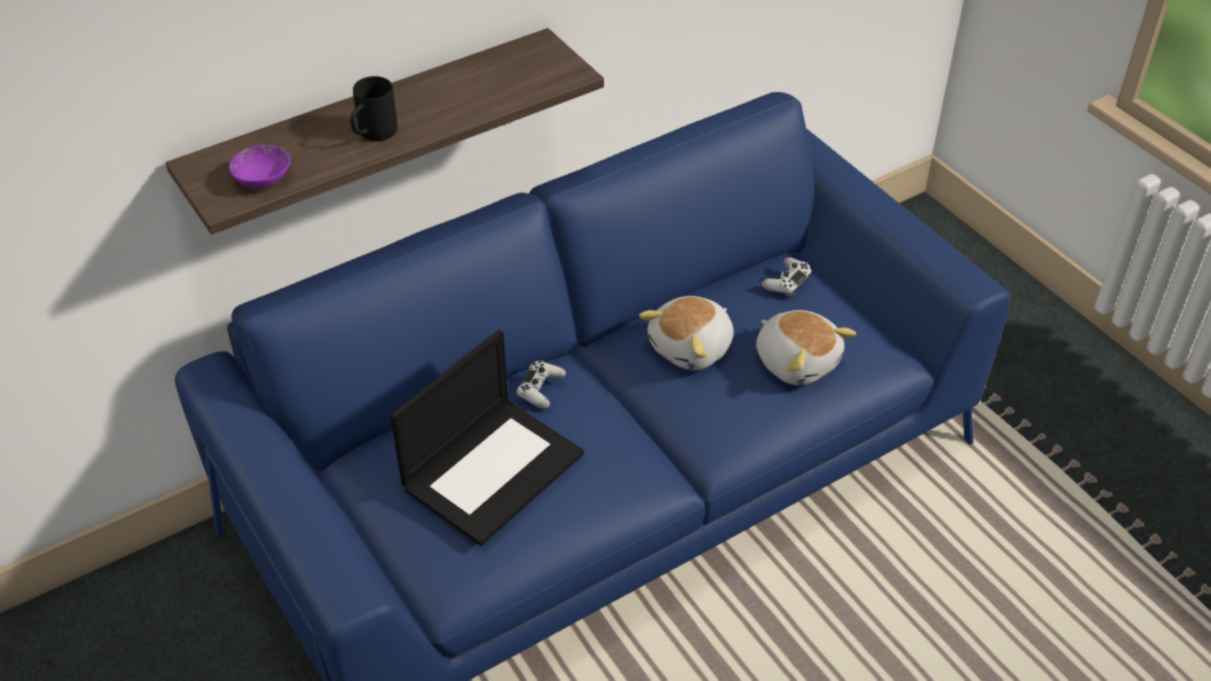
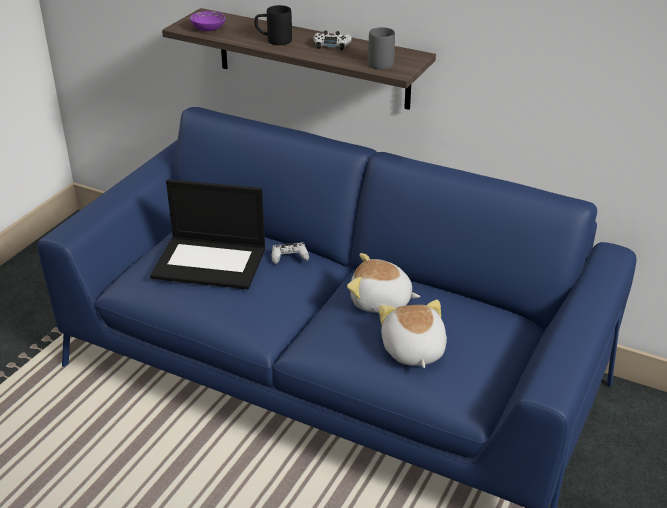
camera: 60 degrees right, 10 degrees down
plush toy [756,310,856,385] -> plush toy turned 150 degrees clockwise [379,300,447,368]
white game controller [762,257,812,297] -> white game controller moved to [313,30,352,50]
none -> grey mug [368,27,395,70]

